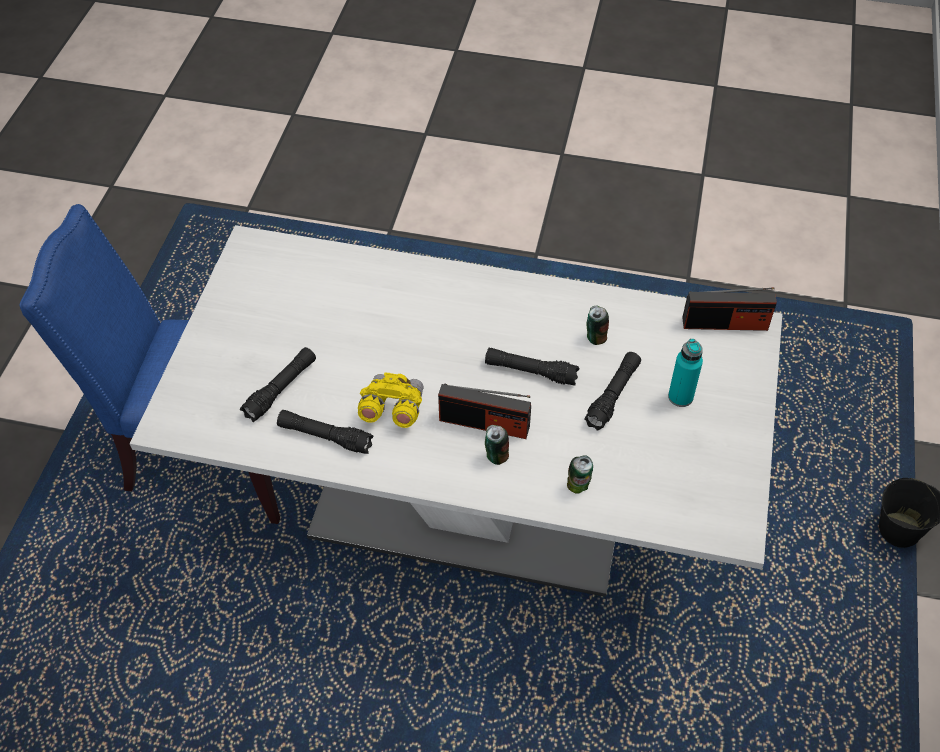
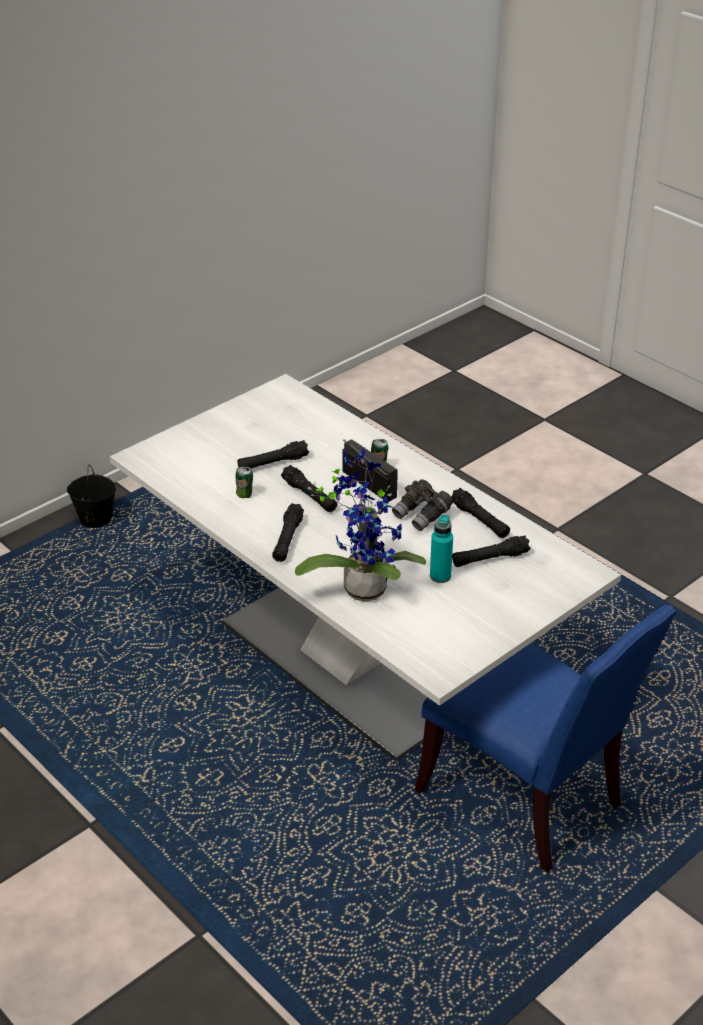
camera: 145 degrees left, 15 degrees down
yellow binoculars [358,372,423,428] -> grey binoculars [392,479,453,531]
can [567,455,593,493] -> none
turquoise bottle [668,339,703,407] -> turquoise bottle moved to [430,515,453,583]
radio [682,287,777,331] -> none
none -> black flashlight [272,503,304,562]
none -> potted plant [295,448,426,602]

